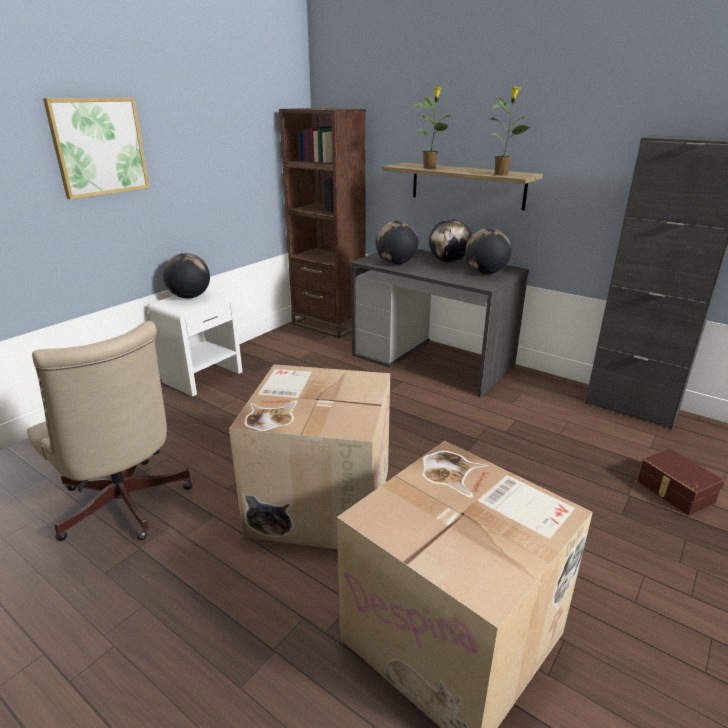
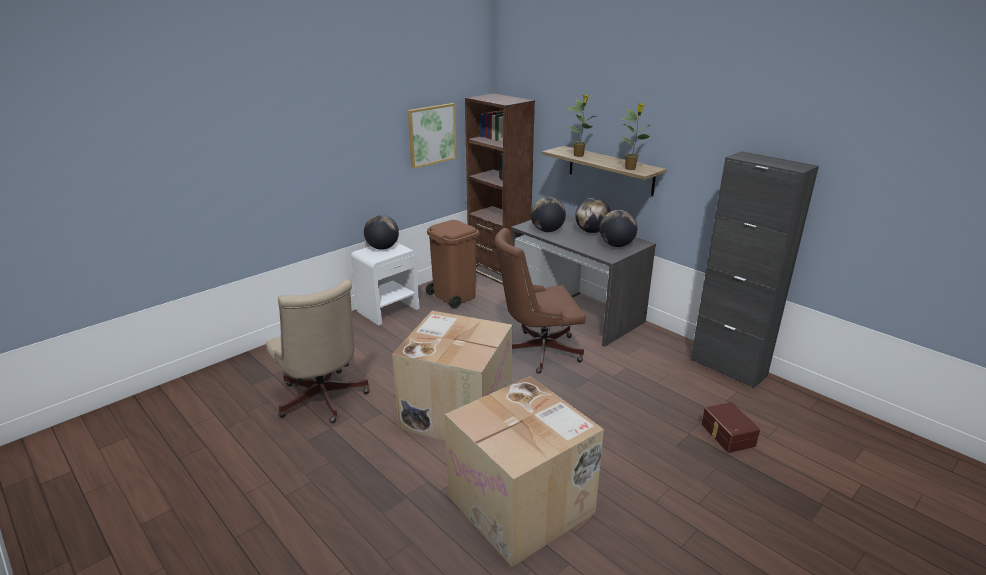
camera: 10 degrees right, 0 degrees up
picture [43,98,150,200] -> picture moved to [408,103,457,169]
none -> brown trash can [426,220,480,309]
none -> brown office chair [495,228,585,374]

